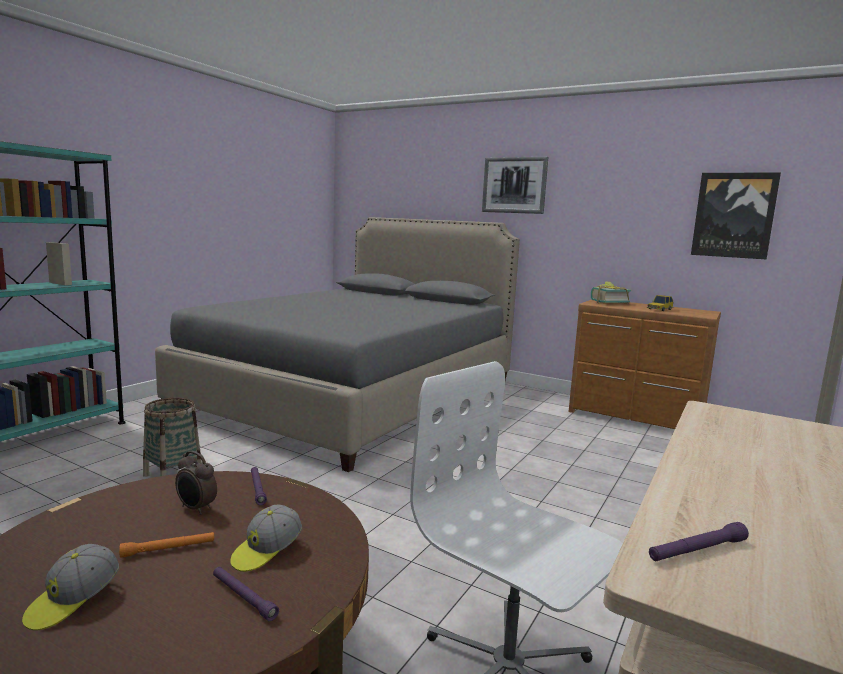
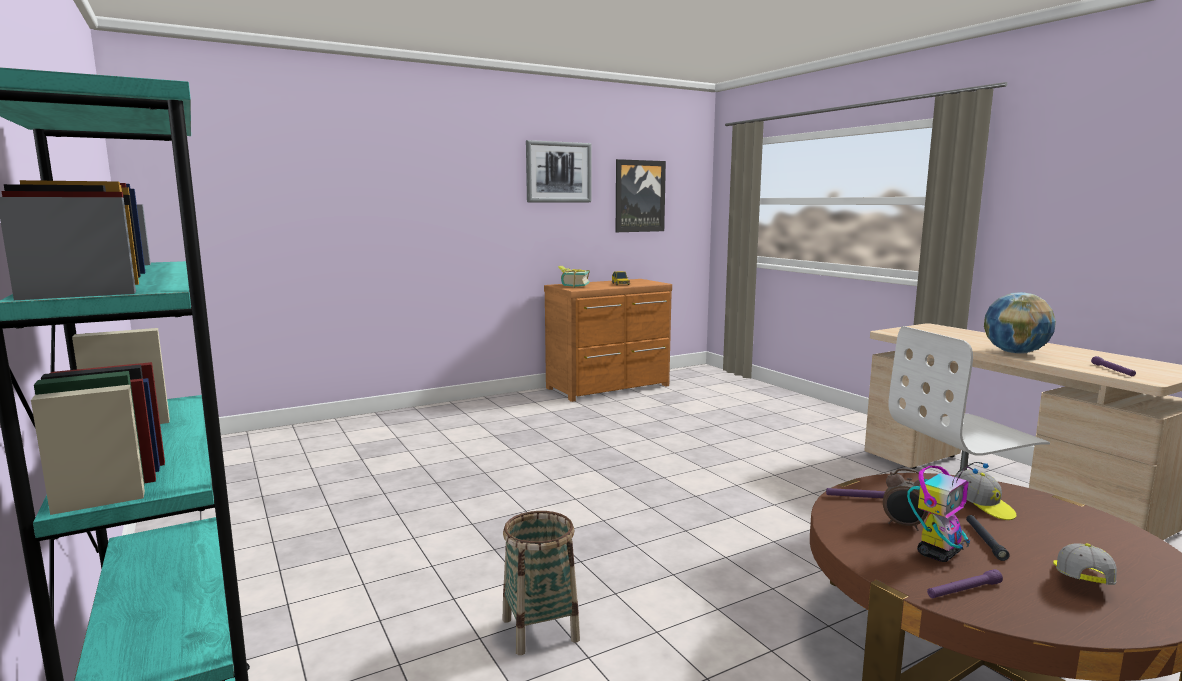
camera: 60 degrees left, 0 degrees up
cap [22,544,119,631] -> cap turned 120 degrees counterclockwise [1053,543,1117,585]
orange flashlight [119,532,214,558] -> black flashlight [966,515,1009,561]
grey bed [155,217,520,472] -> none
alarm clock [175,451,217,515] -> alarm clock turned 60 degrees clockwise [883,468,929,531]
purple flashlight [213,567,279,621] -> purple flashlight moved to [927,569,1003,598]
picture [482,157,548,214] -> picture moved to [526,140,591,202]
none -> toy robot [907,462,989,562]
none -> globe [984,292,1056,354]

